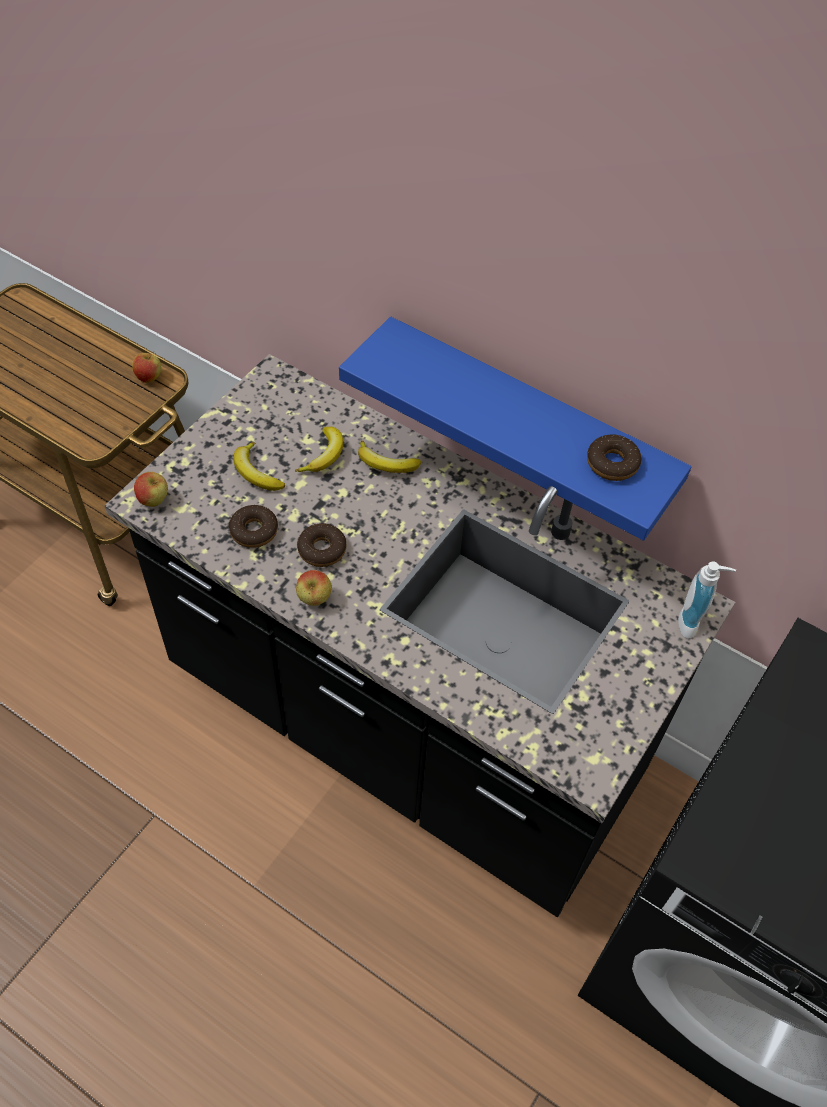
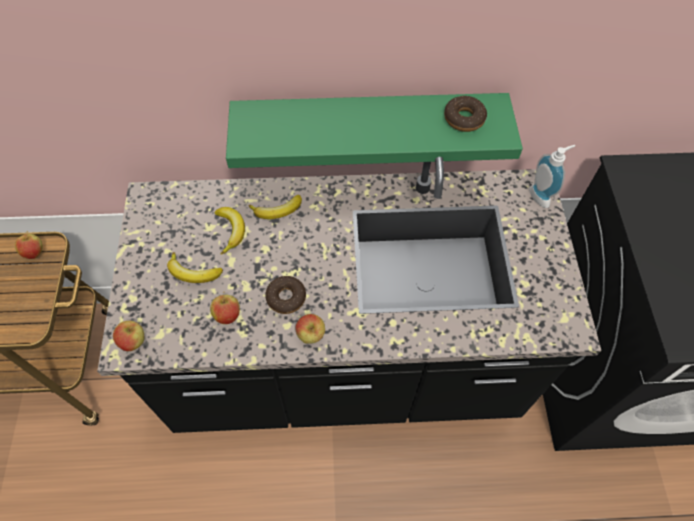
camera: 35 degrees left, 5 degrees up
donut [228,505,278,548] -> apple [210,292,240,324]
blue shelf [339,317,691,541] -> green shelf [226,93,523,168]

